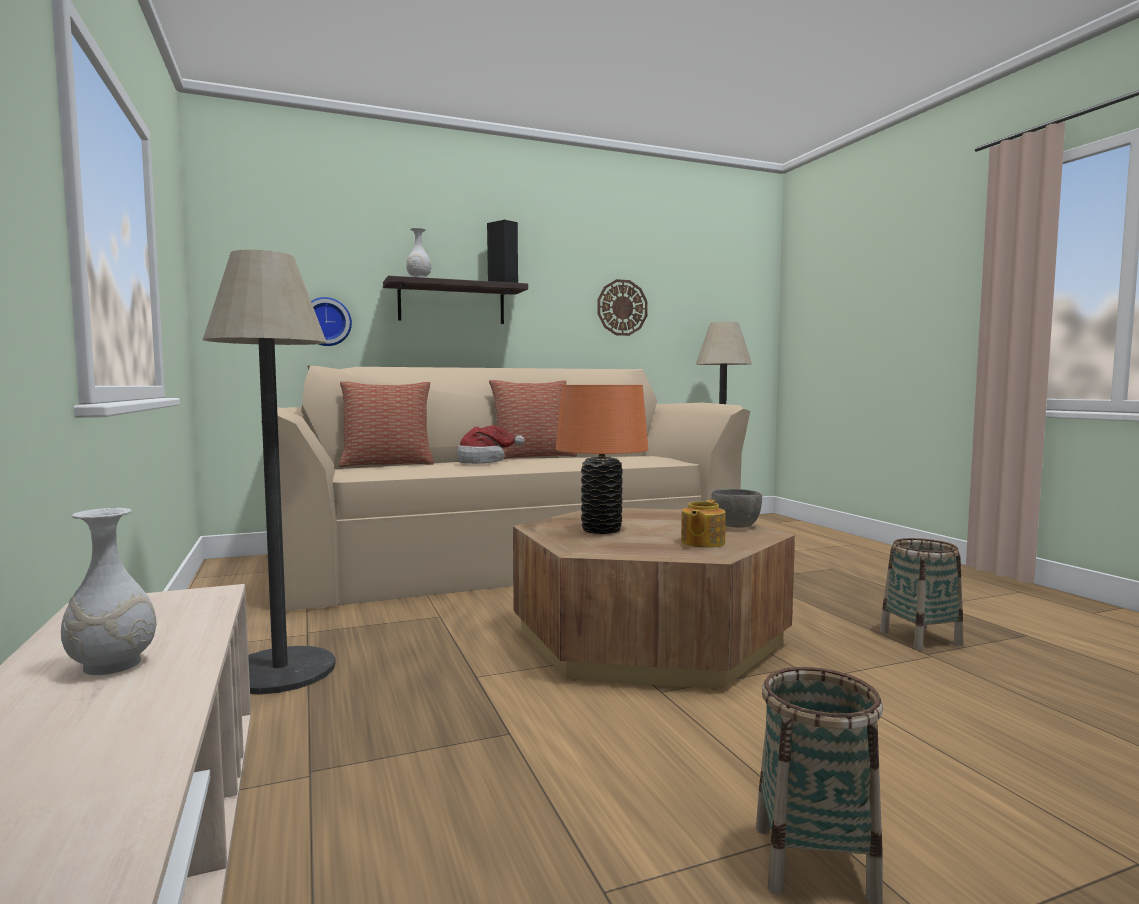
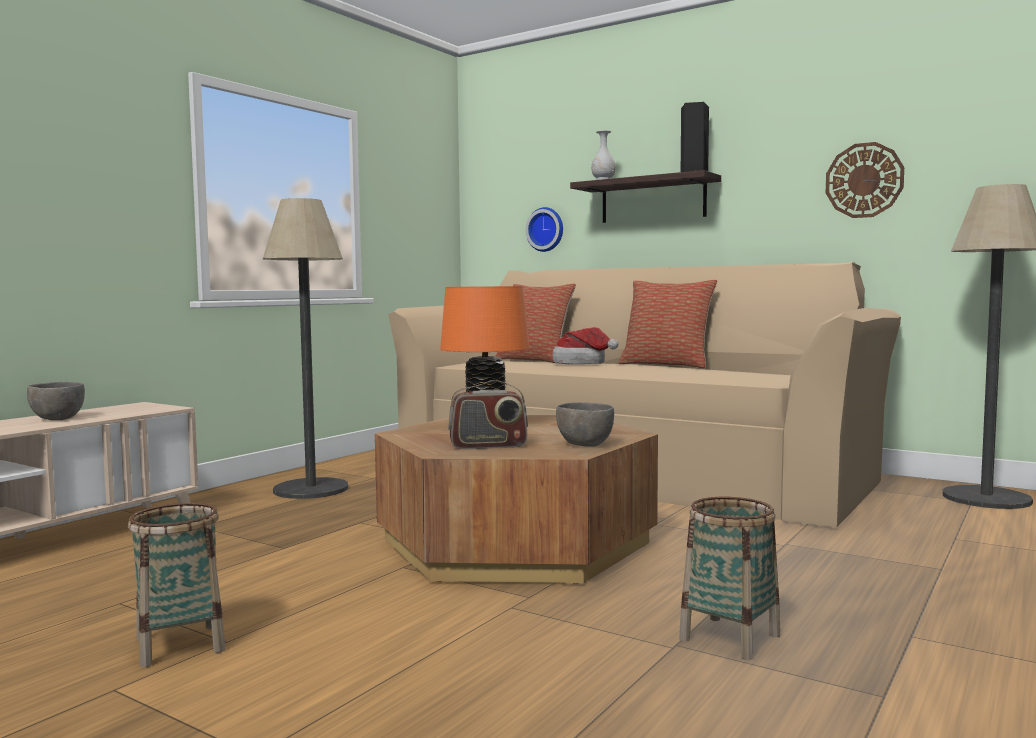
camera: 55 degrees right, 0 degrees up
white vase [61,508,157,675] -> grey bowl [27,382,85,420]
teapot [681,500,725,548] -> radio [448,380,528,449]

